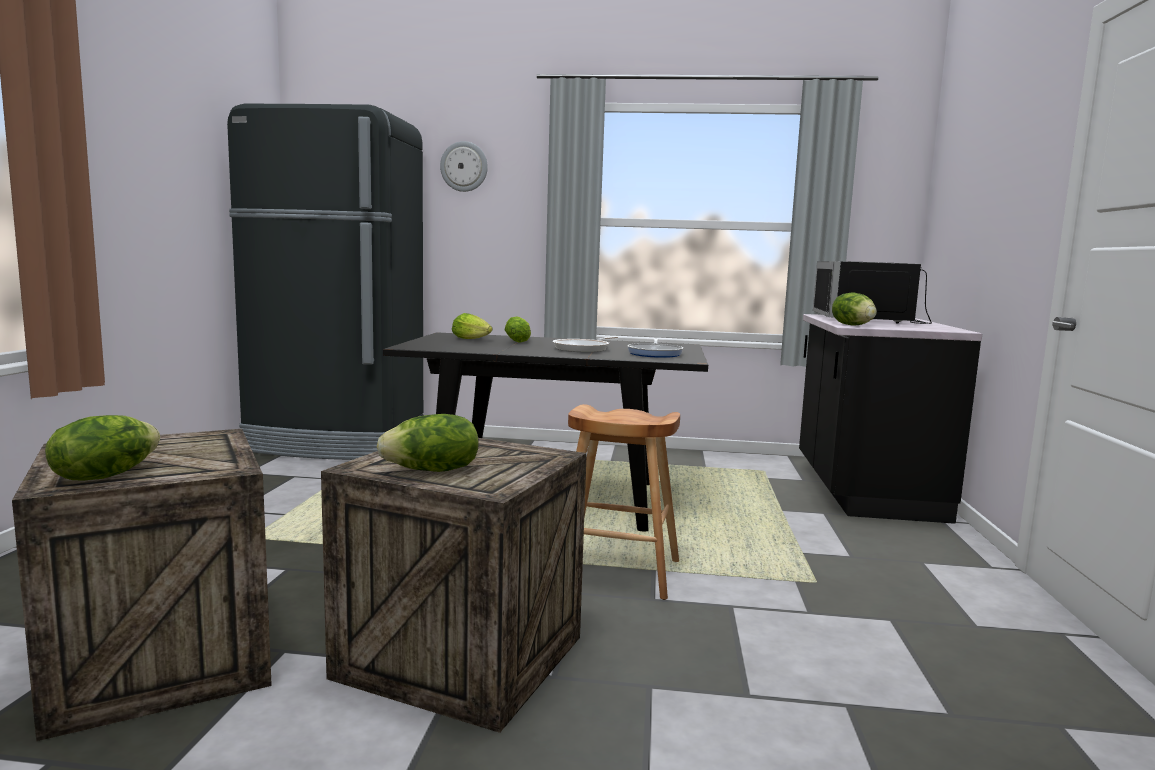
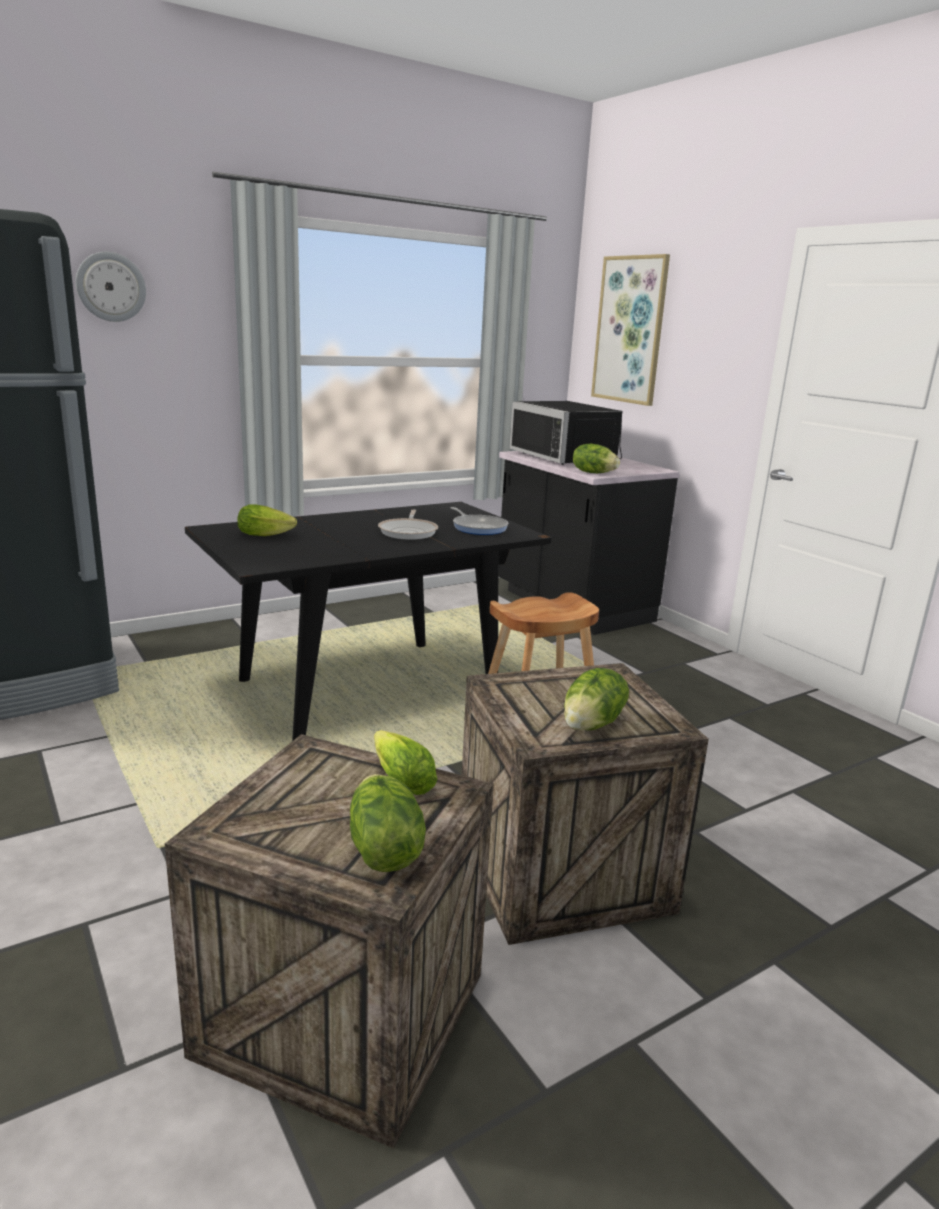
camera: 40 degrees left, 10 degrees up
lettuce [505,316,531,343] -> lettuce moved to [374,730,438,795]
none -> picture [591,254,670,406]

